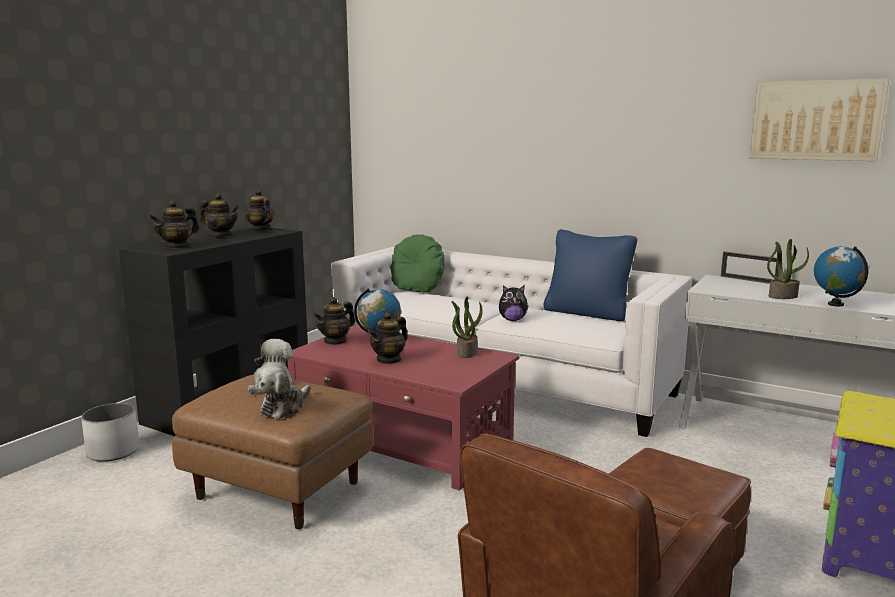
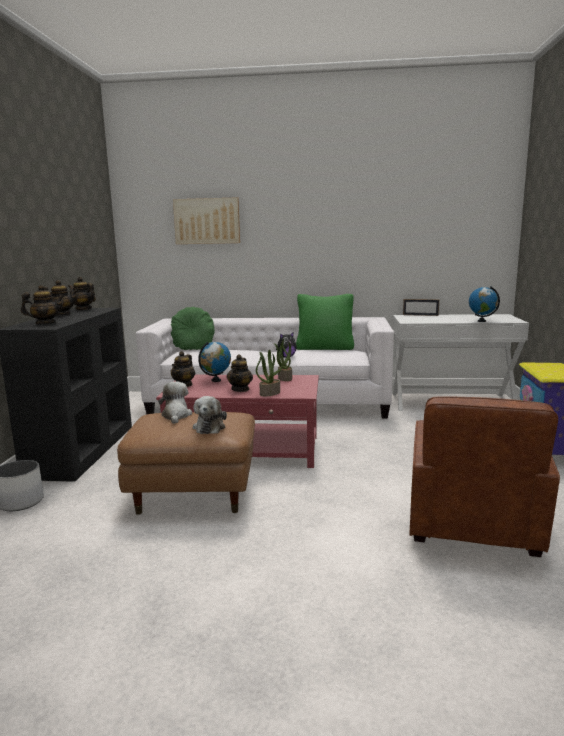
camera: 25 degrees left, 0 degrees up
teapot [149,201,199,249] -> teapot turned 120 degrees counterclockwise [21,285,65,324]
blue pillow [543,229,638,321] -> green pillow [296,294,354,350]
picture [750,78,889,161] -> picture moved to [173,197,240,244]
potted plant [767,239,809,299] -> potted plant moved to [256,350,284,396]

